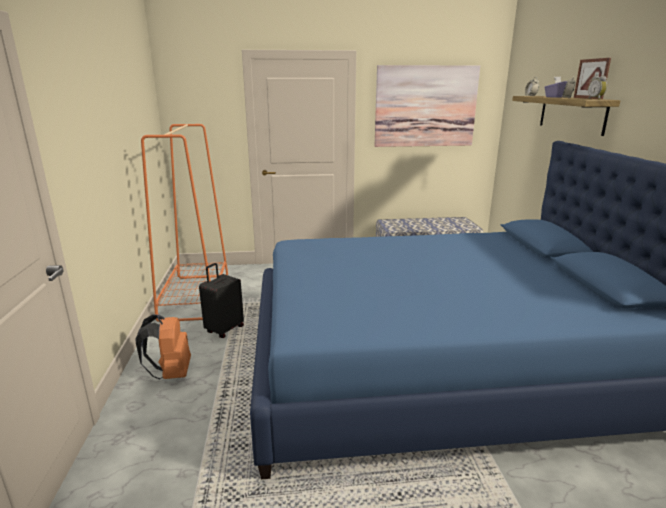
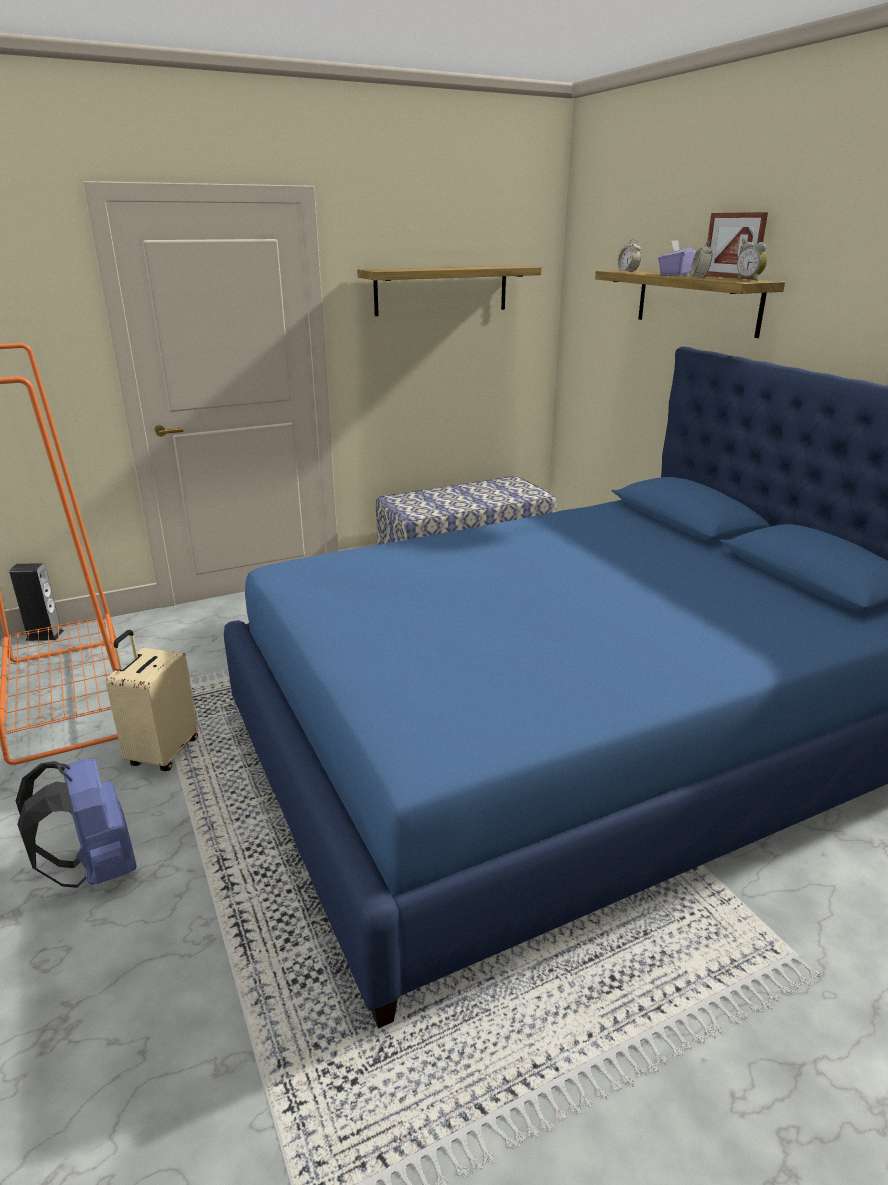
camera: 20 degrees left, 5 degrees up
orange backpack [135,314,191,380] -> blue backpack [16,758,137,888]
black suitcase [199,263,244,338] -> beige suitcase [106,630,198,771]
picture [375,65,480,147] -> shelf [357,265,542,316]
none -> speaker [9,563,64,641]

